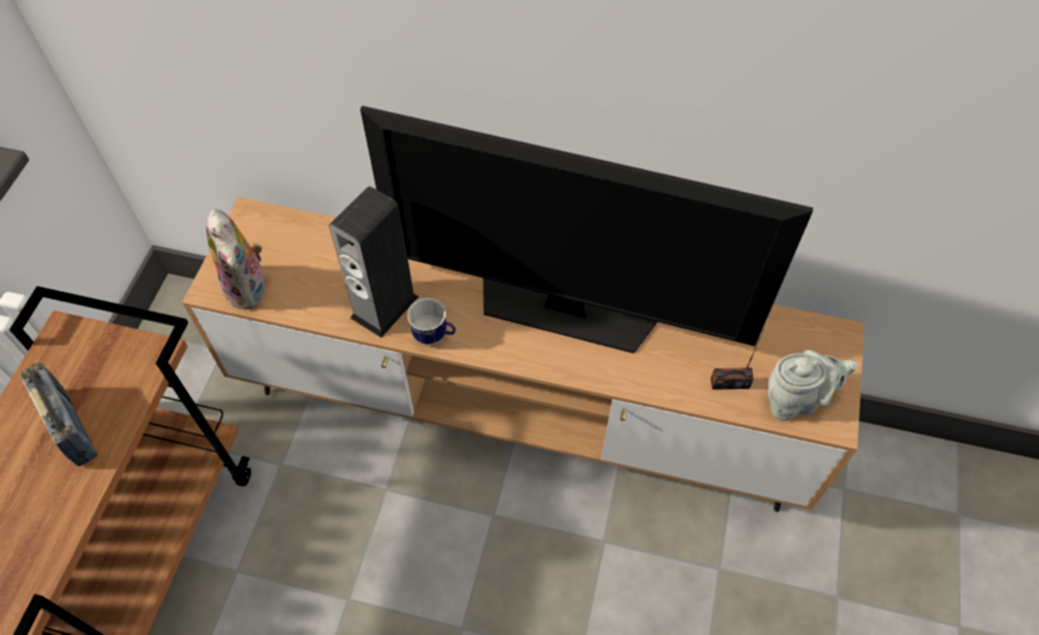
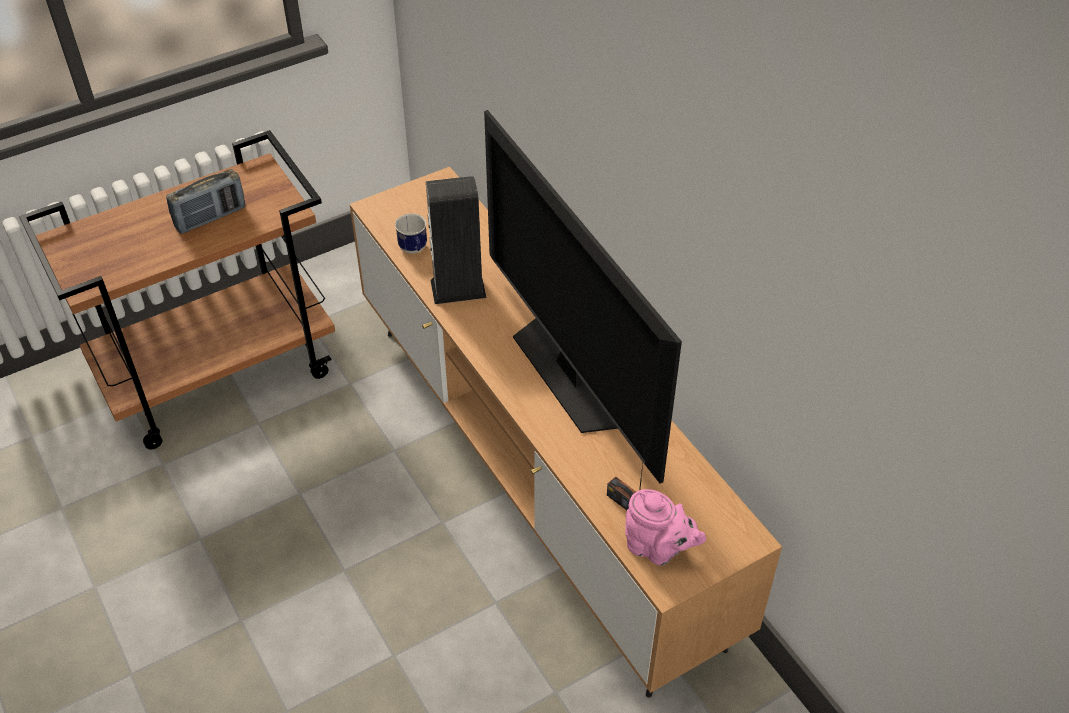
camera: 45 degrees right, 10 degrees down
radio [20,362,98,466] -> radio turned 45 degrees clockwise [166,169,245,234]
plush toy [206,209,265,309] -> none
mug [407,298,456,345] -> mug moved to [395,213,427,254]
grey teapot [768,350,858,421] -> pink teapot [625,489,706,565]

